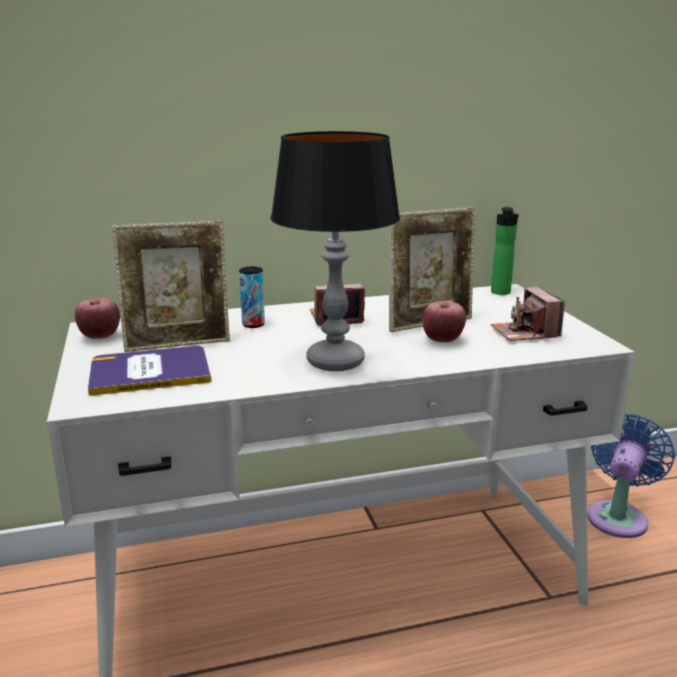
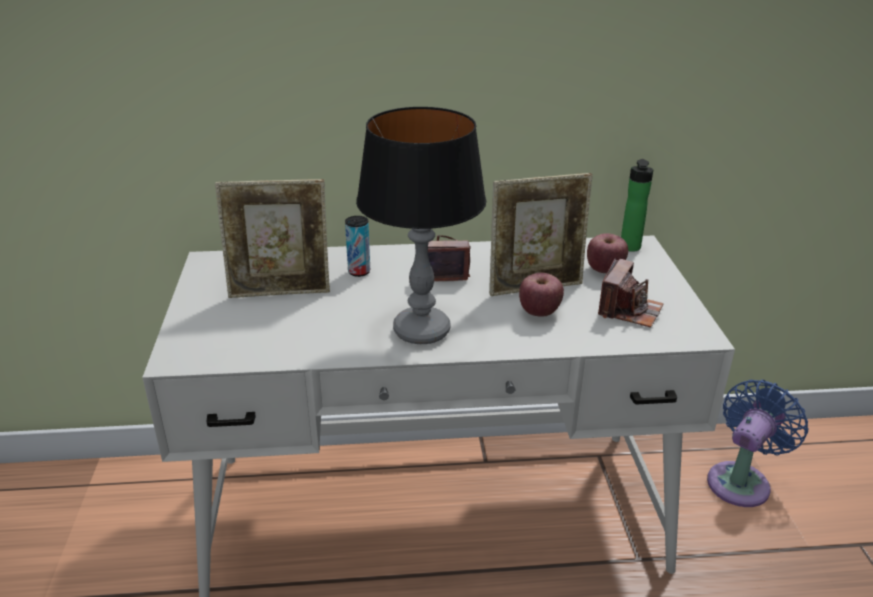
camera: 10 degrees right, 10 degrees up
apple [75,297,120,339] -> apple moved to [587,233,628,273]
book [88,346,211,396] -> none
camera [491,287,565,341] -> camera turned 150 degrees counterclockwise [598,258,663,328]

